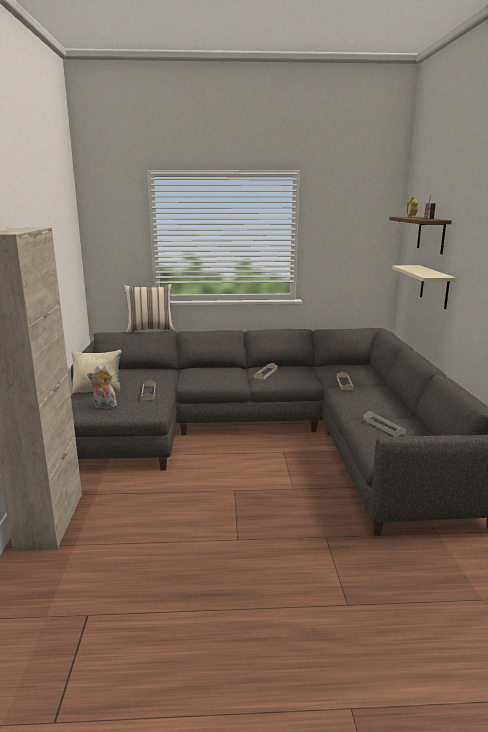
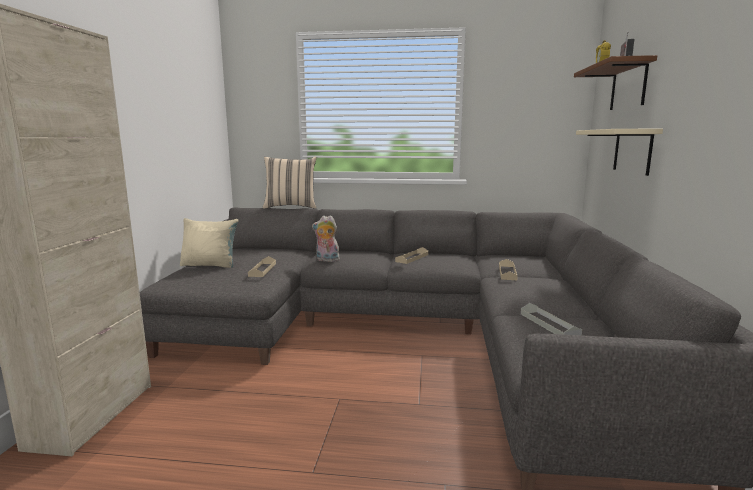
camera: 10 degrees right, 5 degrees down
plush toy [87,365,117,409] -> plush toy moved to [312,215,340,262]

